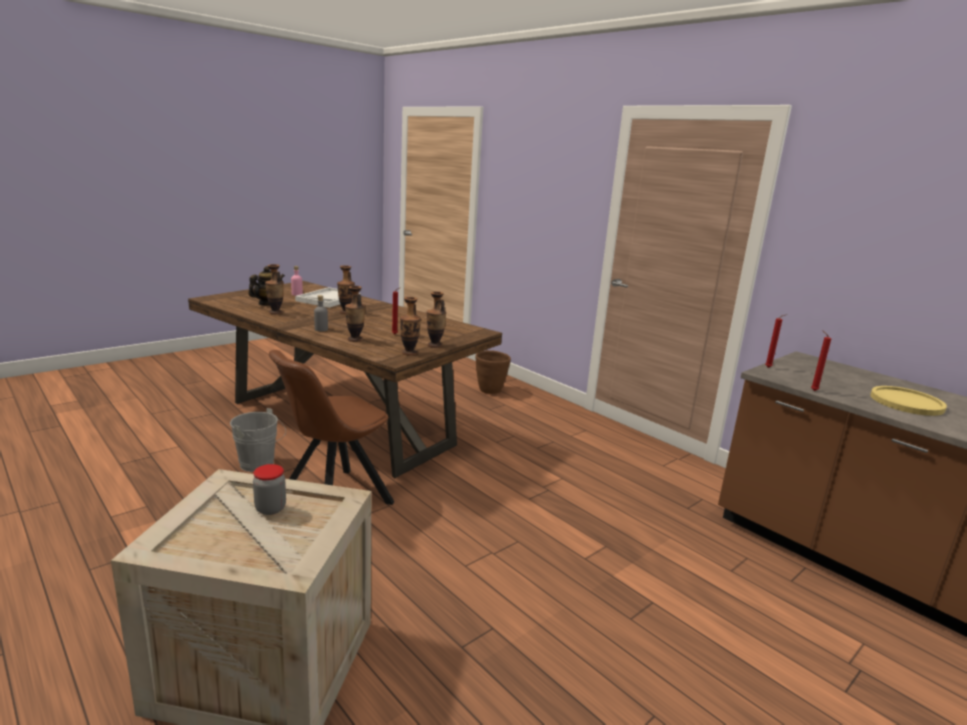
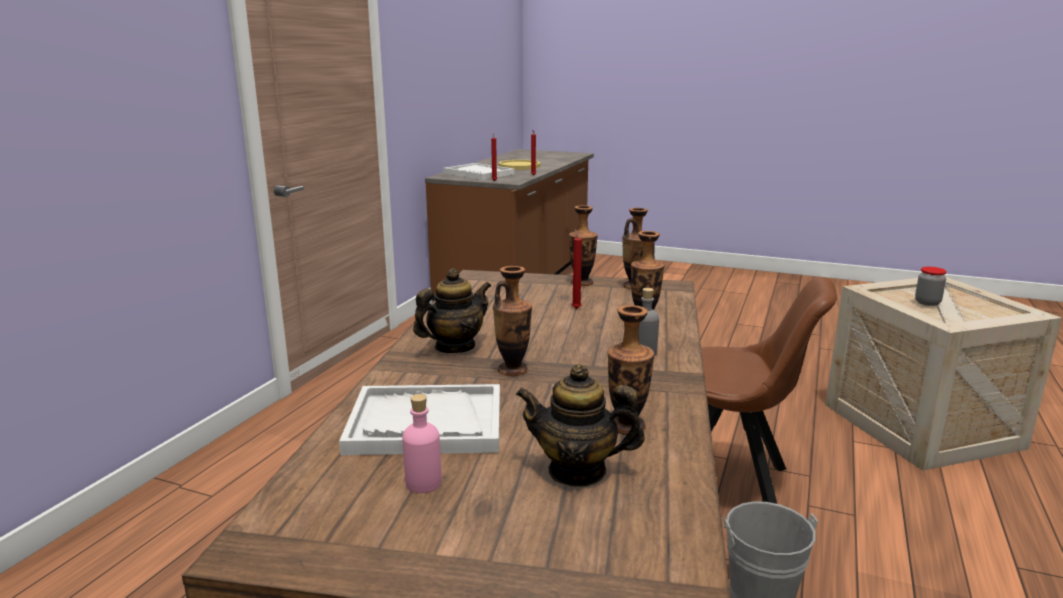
camera: 115 degrees left, 0 degrees up
brown planter [476,350,511,394] -> none
none -> teapot [413,268,491,353]
none -> white tray [443,163,514,180]

